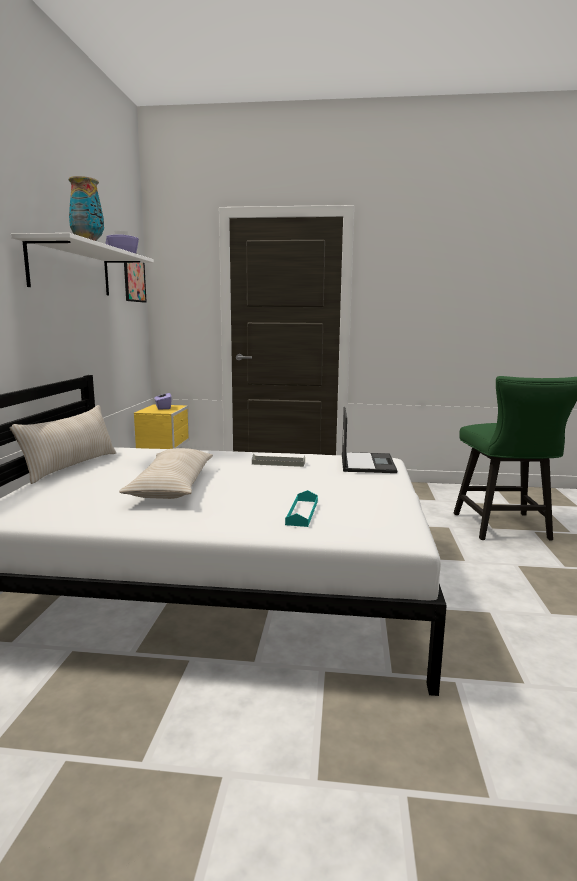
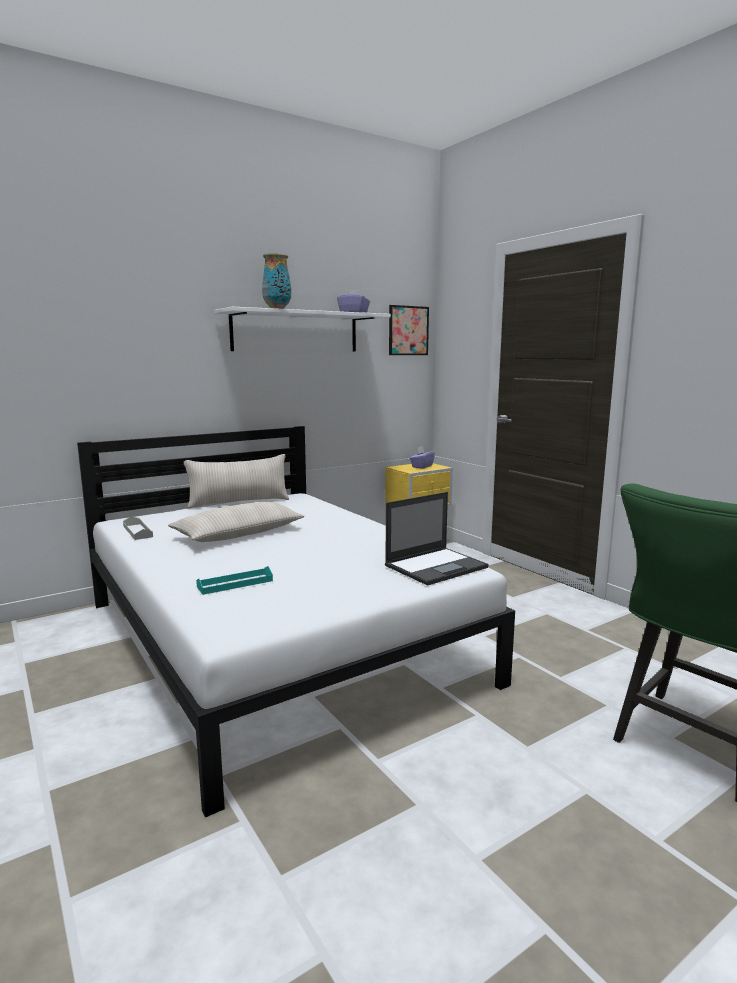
camera: 50 degrees right, 0 degrees up
grey tray [252,454,305,467] -> grey tray moved to [123,516,153,540]

